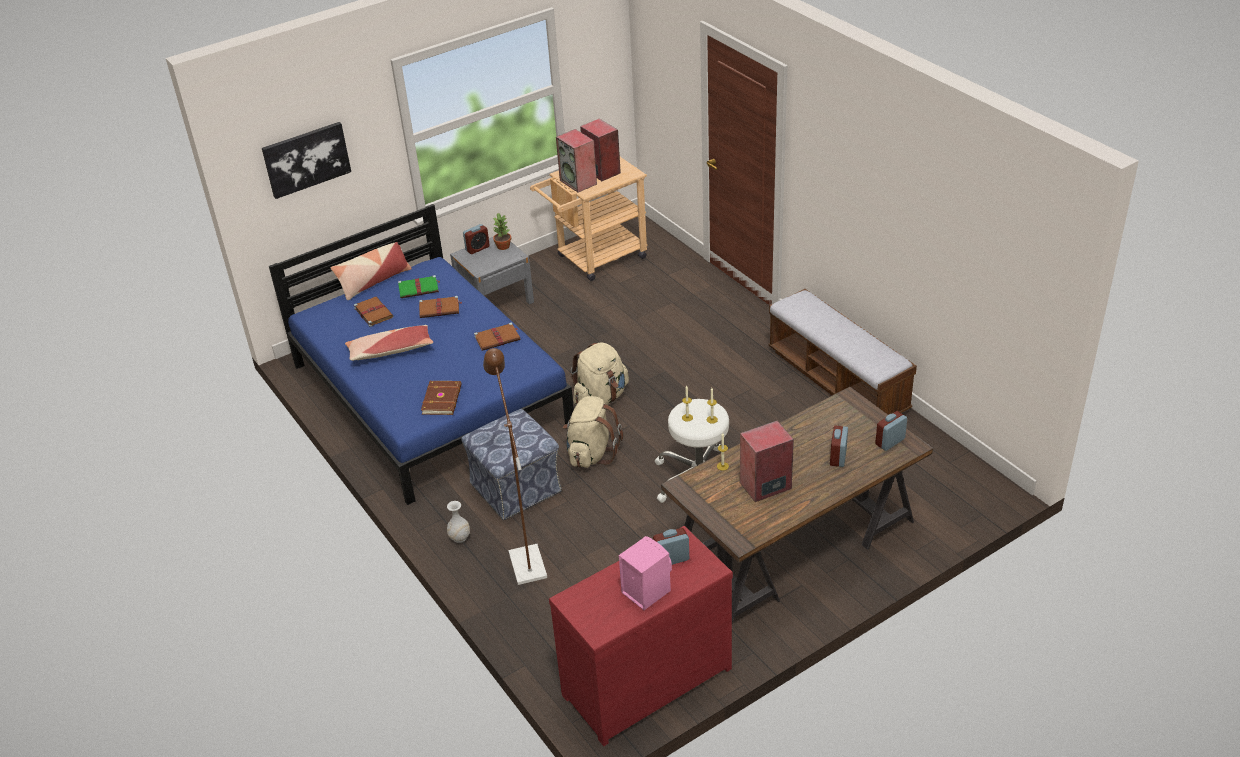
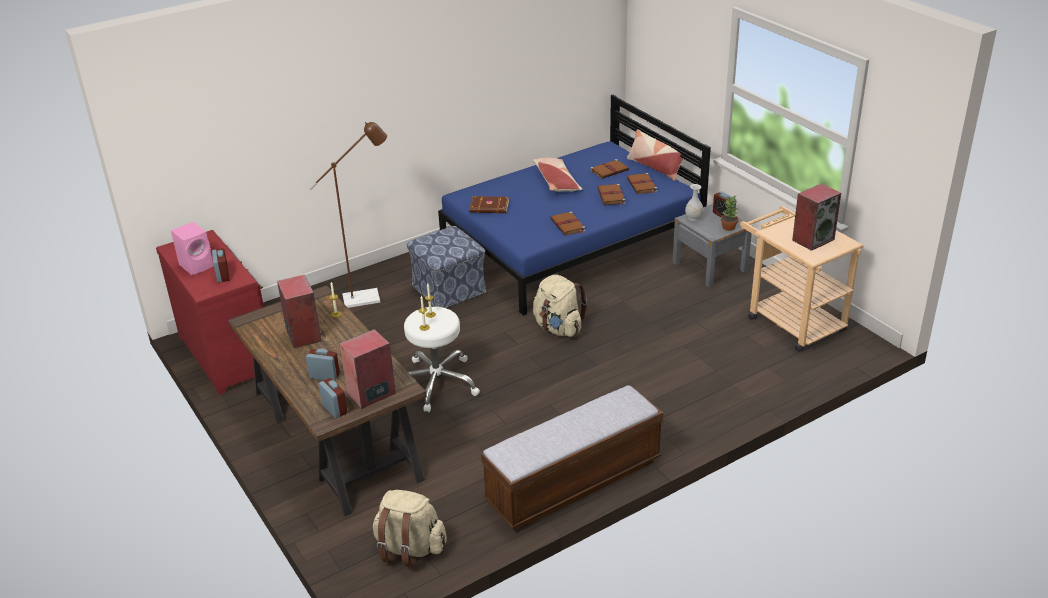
camera: 90 degrees right, 5 degrees down
picture [262,122,351,199] -> none
green book [398,275,440,298] -> brown book [627,173,658,194]
white vase [447,501,470,543] -> white vase moved to [685,184,704,221]
speaker [556,129,597,192] -> speaker moved to [339,329,396,409]
beige backpack [563,396,623,468] -> beige backpack moved to [372,490,447,567]

